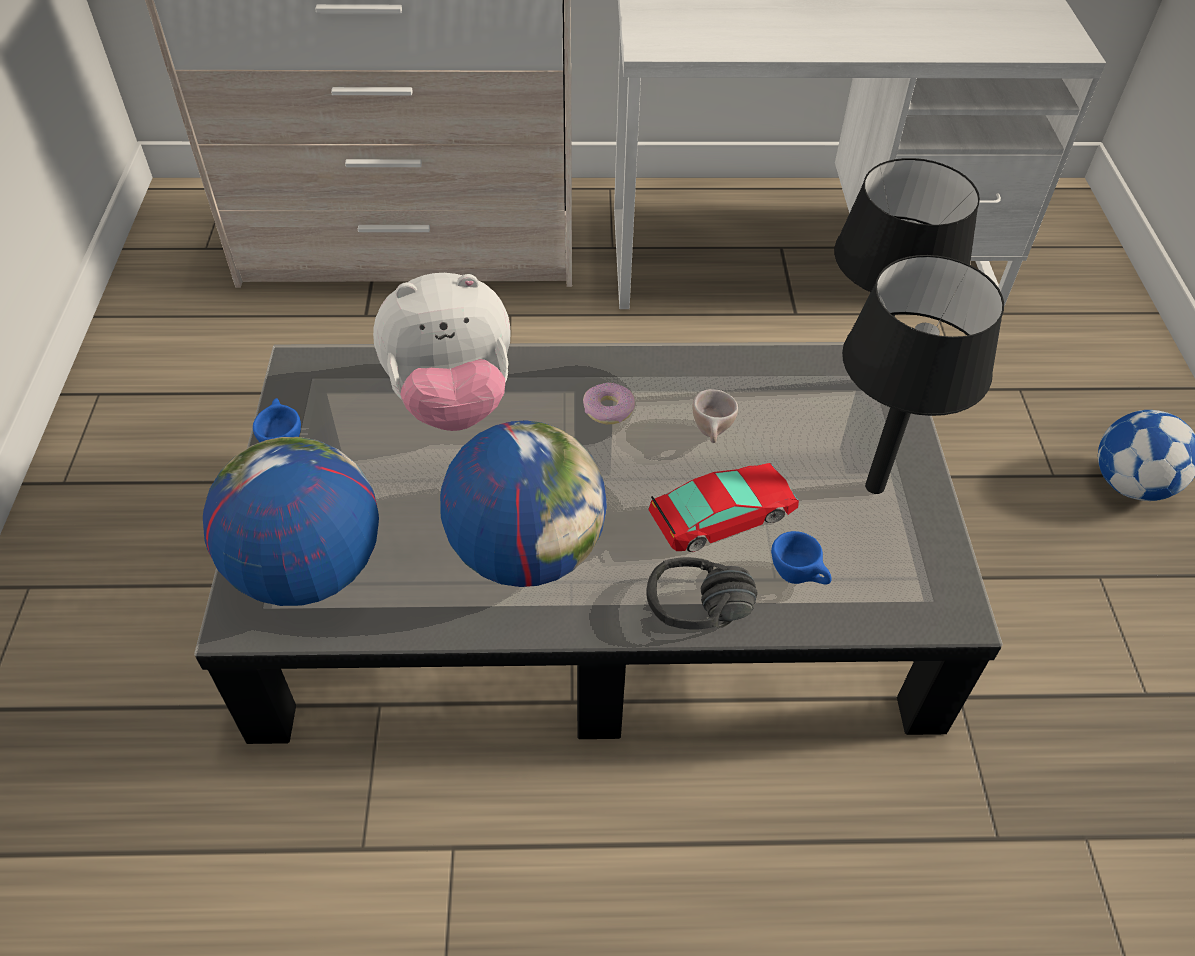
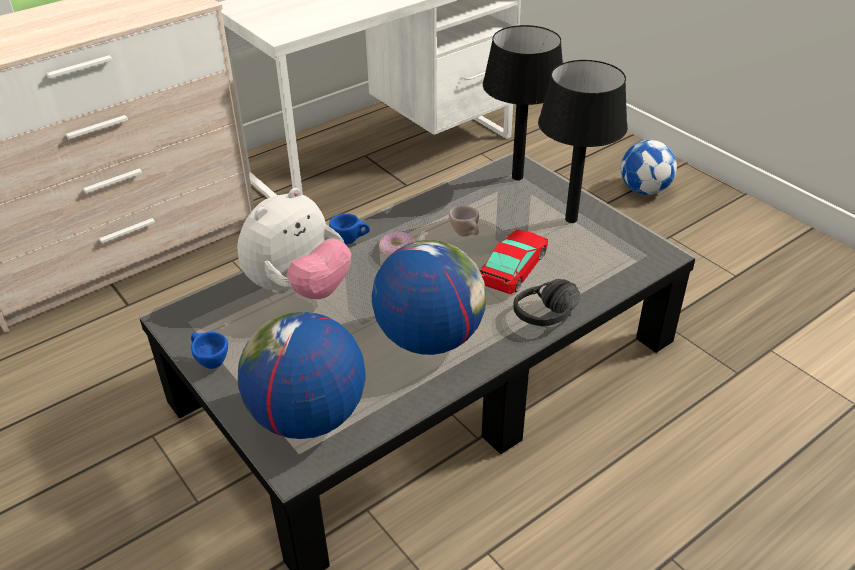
camera: 35 degrees left, 10 degrees down
blue cup [771,531,832,585] -> blue cup moved to [329,214,370,244]

